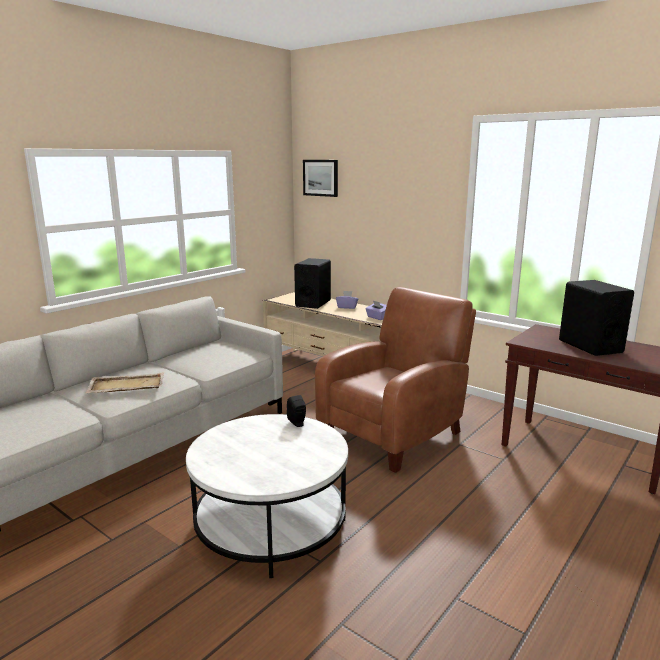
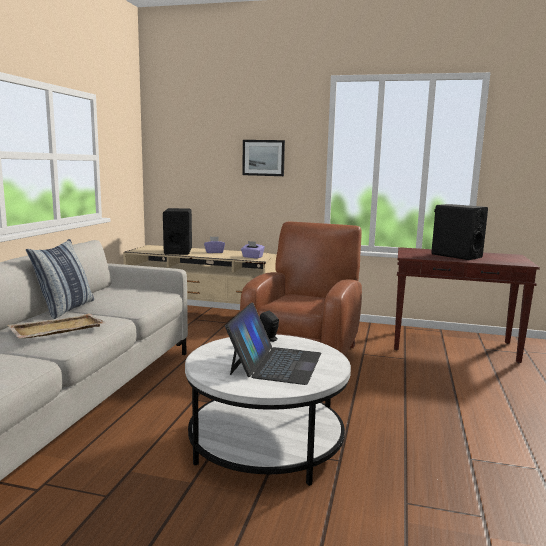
camera: 25 degrees left, 5 degrees down
picture [303,160,338,197] -> picture moved to [242,140,285,176]
none -> pillow [26,239,94,319]
none -> laptop [225,302,321,385]

